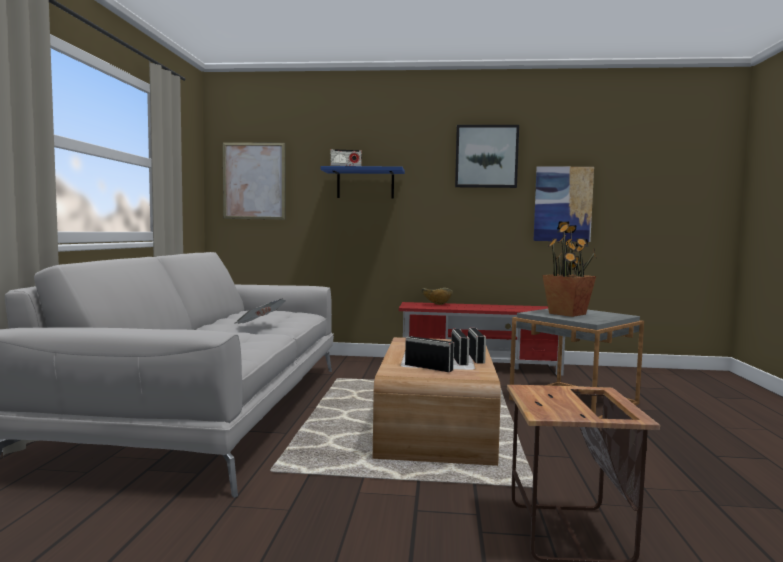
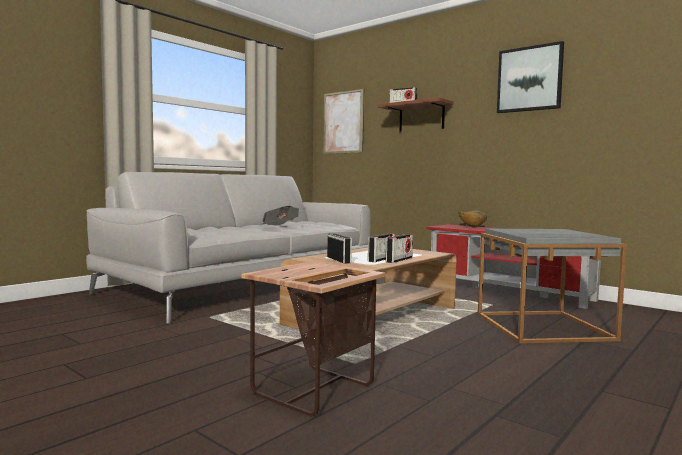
camera: 35 degrees right, 0 degrees up
blue shelf [320,166,405,199] -> brown shelf [377,97,454,131]
picture [534,166,594,242] -> none
potted plant [542,222,597,317] -> none

